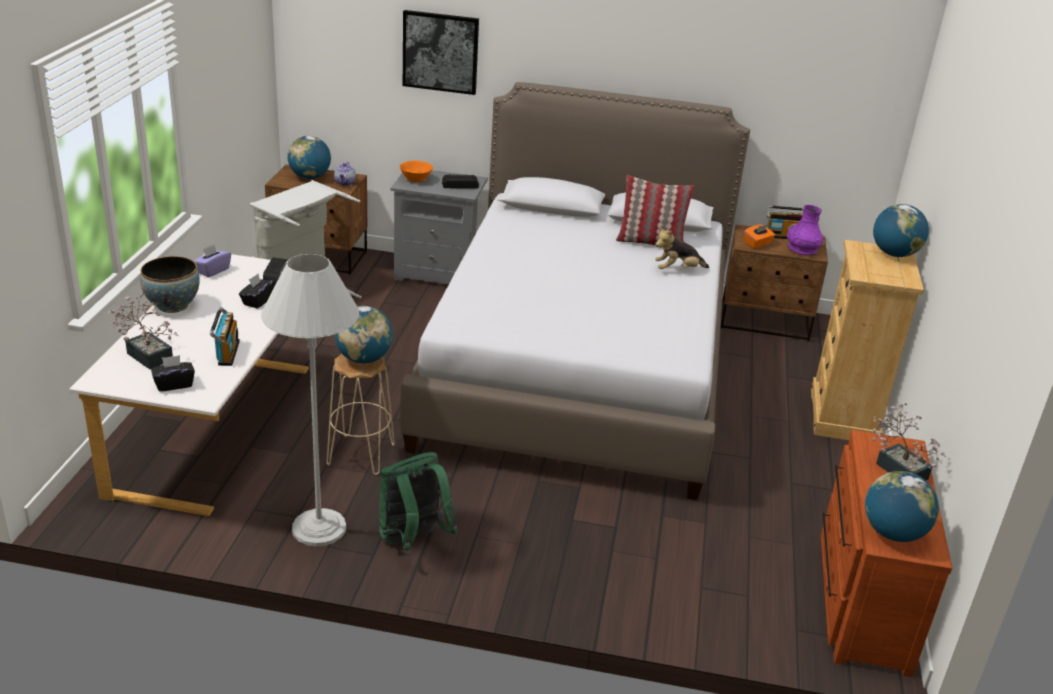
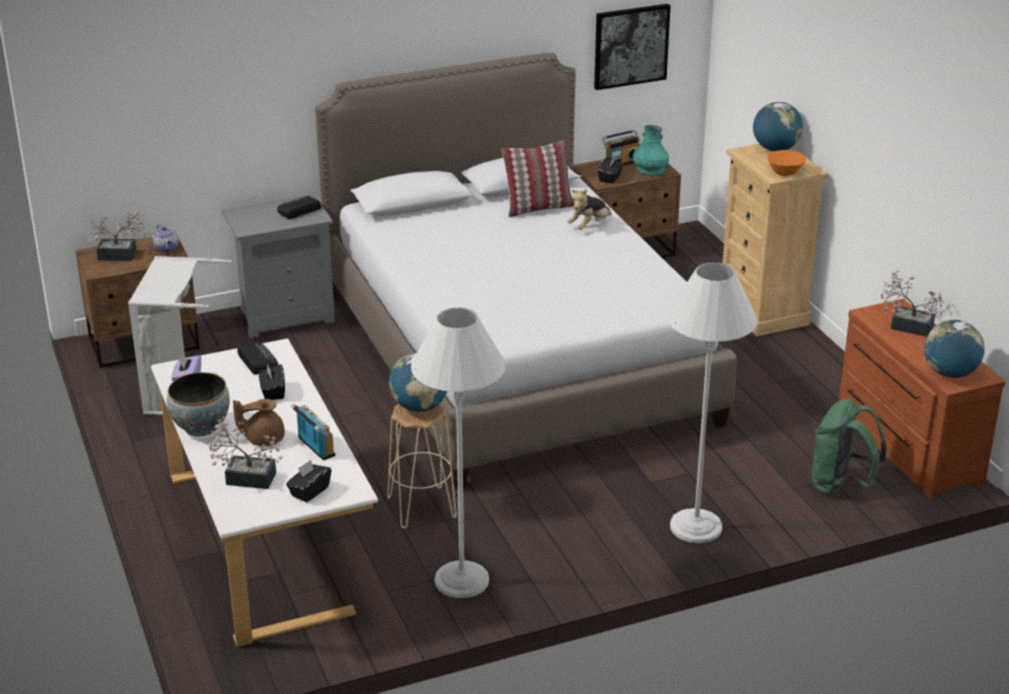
camera: 30 degrees left, 0 degrees up
globe [287,136,331,179] -> potted plant [87,210,146,261]
green backpack [379,452,458,551] -> green backpack moved to [812,398,887,496]
orange bowl [399,161,433,182] -> orange bowl moved to [767,150,806,176]
picture [403,10,479,95] -> picture moved to [594,4,671,90]
orange tissue box [744,224,775,249] -> black tissue box [598,157,623,184]
purple vase [787,205,823,256] -> turquoise vase [633,125,669,175]
none -> brown teapot [233,399,285,446]
none -> white floor lamp [667,262,757,543]

